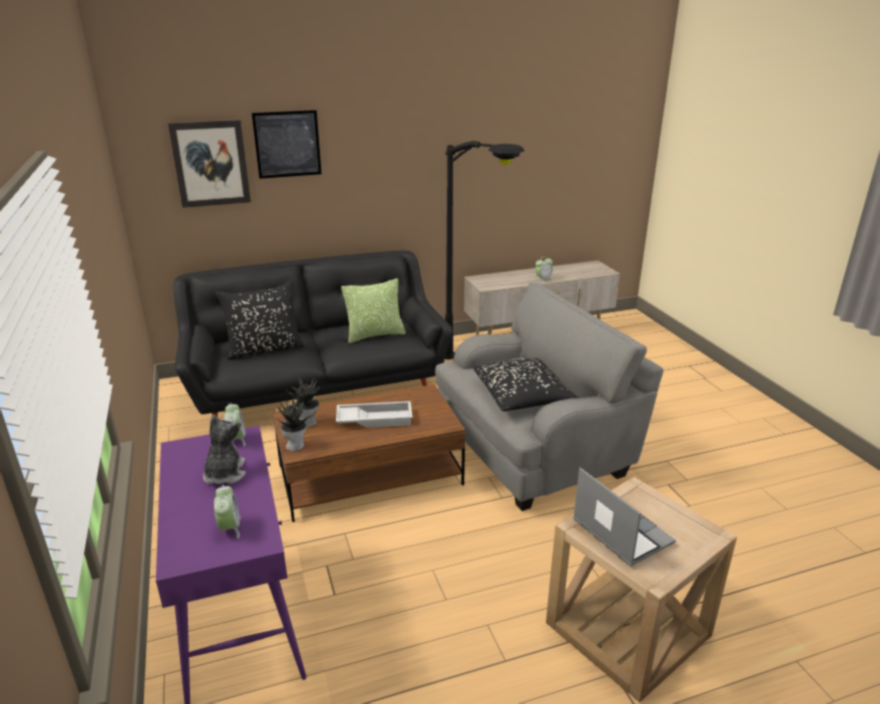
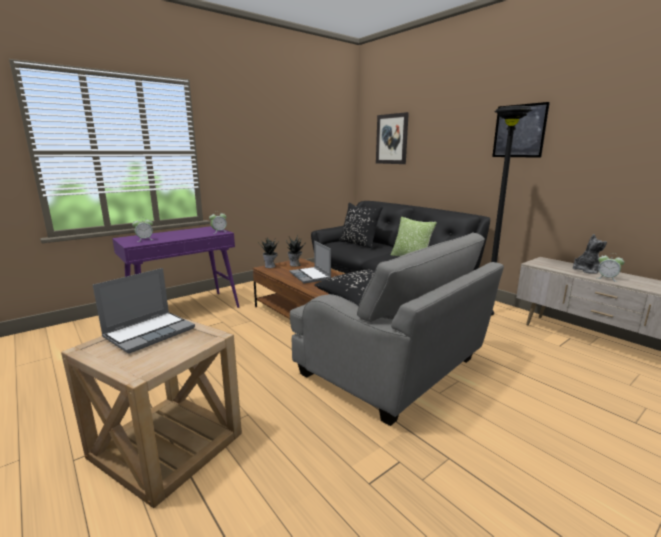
camera: 70 degrees right, 10 degrees down
plush toy [203,415,246,484] -> plush toy moved to [573,234,607,273]
picture [252,110,321,179] -> picture moved to [492,102,550,158]
white tray [336,401,413,428] -> laptop [289,241,331,284]

